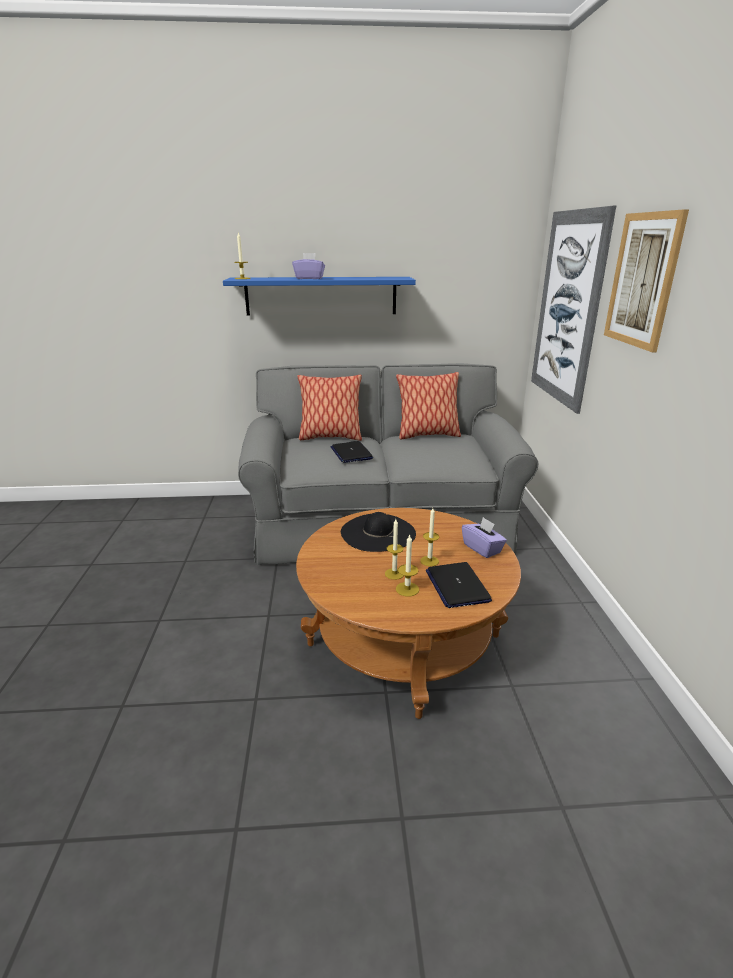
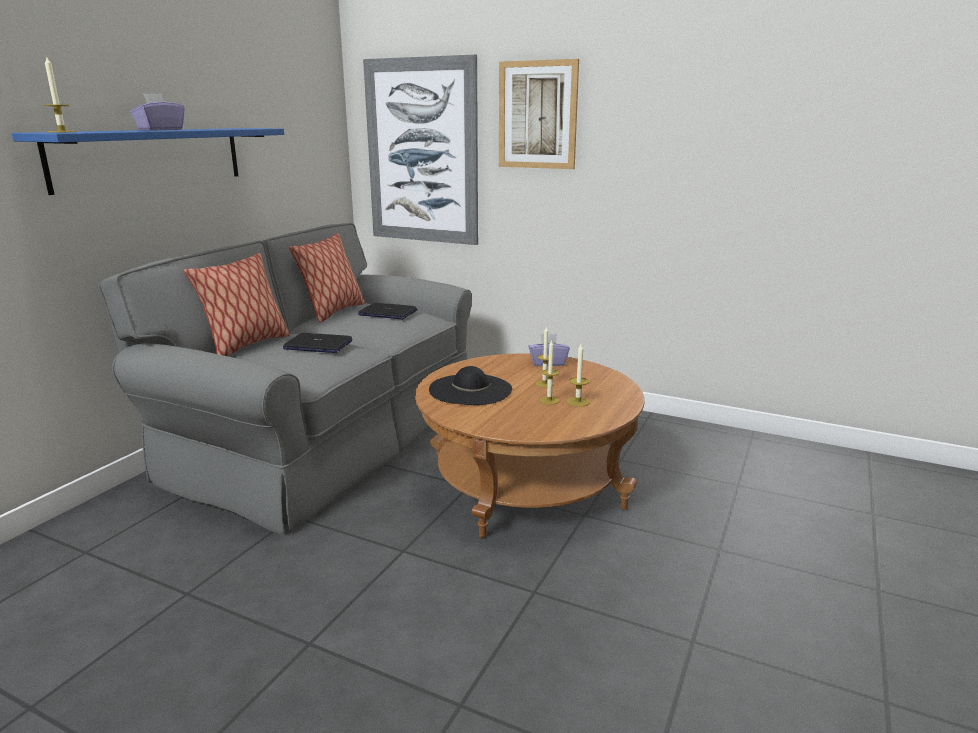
camera: 60 degrees left, 5 degrees down
laptop [426,562,492,608] -> laptop moved to [358,303,417,319]

